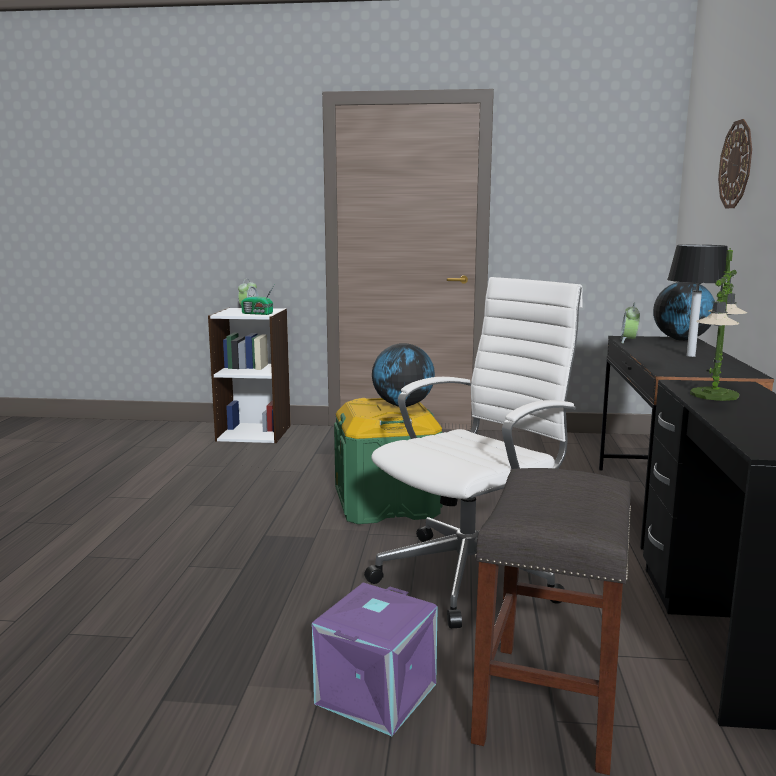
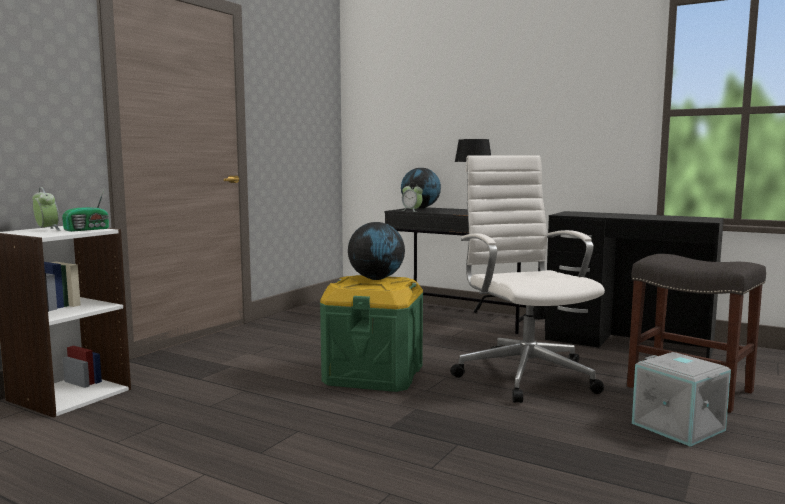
camera: 65 degrees left, 5 degrees down
purple storage box [312,583,438,736] -> grey storage box [632,352,731,447]
table lamp [690,248,747,401] -> none
wall clock [718,119,752,208] -> none

